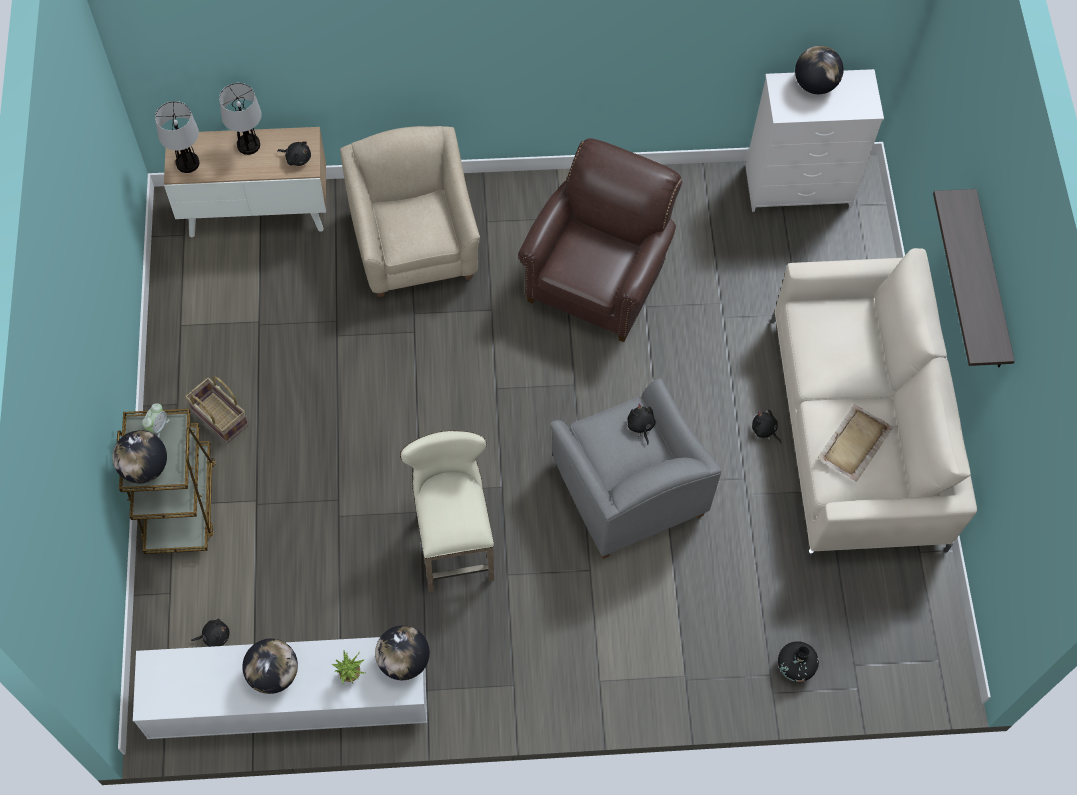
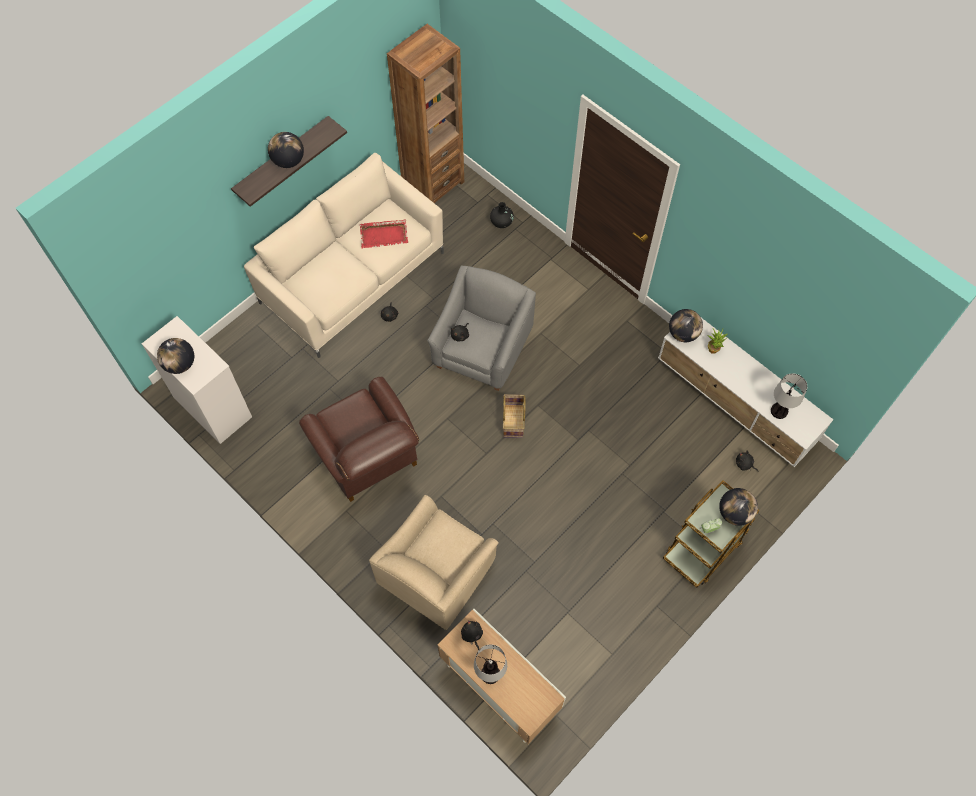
camera: 130 degrees left, 0 degrees up
table lamp [155,101,199,173] -> table lamp moved to [771,373,807,419]
basket [185,376,248,444] -> basket moved to [503,394,526,438]
globe [242,639,298,694] -> globe moved to [268,132,304,168]
beige stool [400,430,494,592] -> none
brown armchair [518,138,682,342] -> brown armchair turned 105 degrees counterclockwise [299,377,419,502]
beige tray [818,404,893,482] -> red tray [360,219,408,249]
none -> brown bookcase [387,24,464,203]

